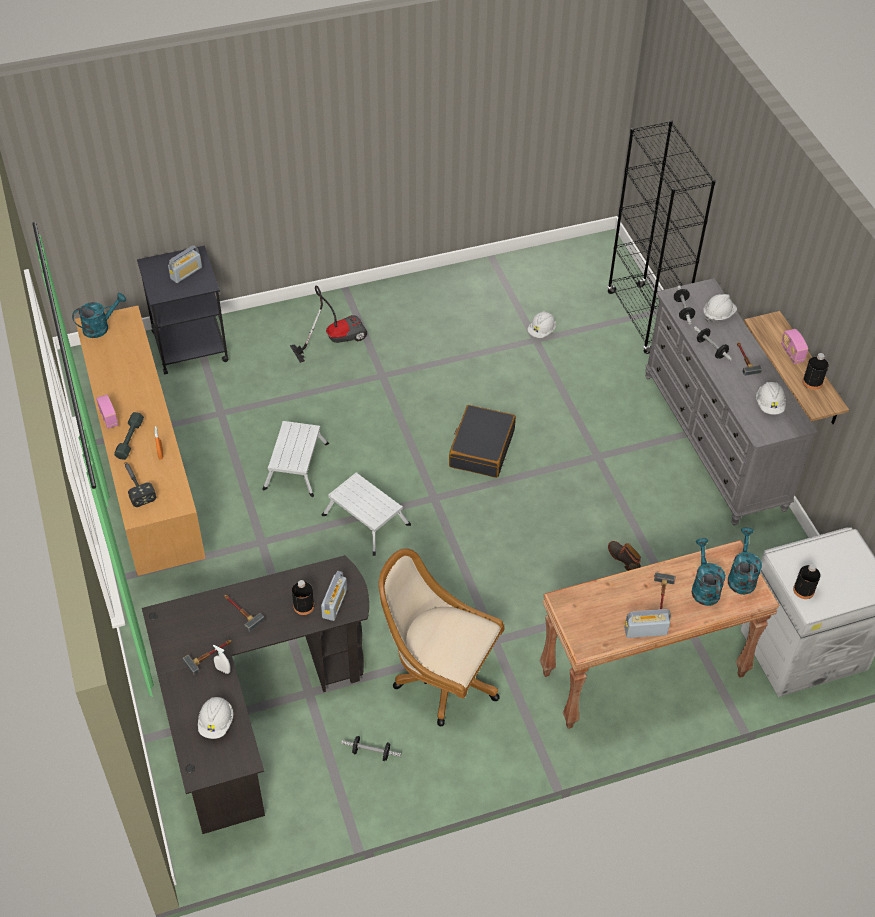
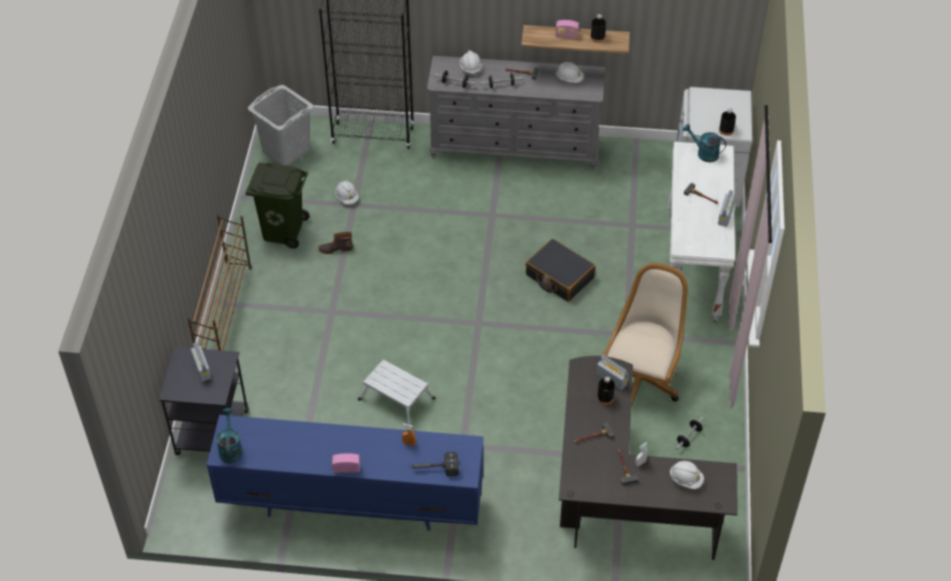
camera: 65 degrees left, 0 degrees up
brown cabinet [75,306,206,576] -> blue cabinet [207,415,484,531]
grey dumbbell [114,412,144,460] -> none
vacuum cleaner [290,286,367,363] -> none
white step ladder [322,472,411,556] -> none
office chair [379,548,505,726] -> office chair turned 150 degrees clockwise [603,263,688,407]
black suitcase [449,405,516,478] -> black suitcase moved to [526,239,596,302]
brown console table [540,540,779,729] -> white console table [668,142,735,322]
boot [608,541,641,571] -> boot moved to [318,232,353,254]
turquoise watering can [692,538,726,606] -> none
none -> brown shoe rack [187,214,252,351]
none -> green trash can [245,163,310,248]
none -> grey laundry basket [248,85,314,166]

